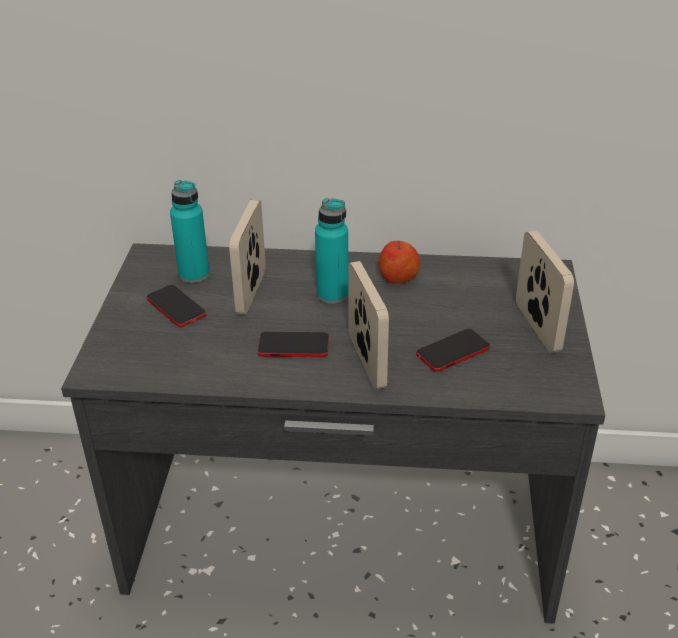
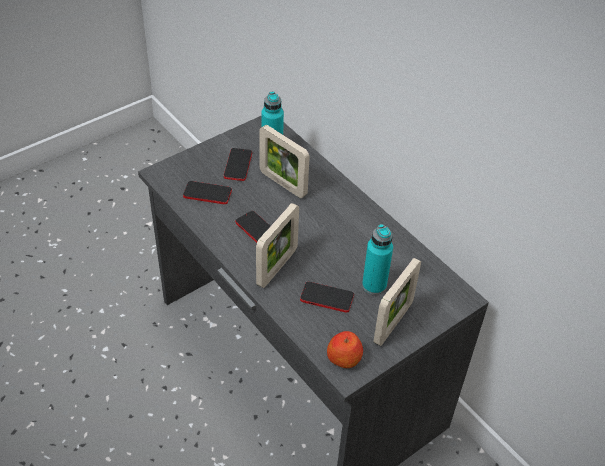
camera: 45 degrees right, 10 degrees up
picture frame [229,200,266,315] -> picture frame turned 105 degrees counterclockwise [259,125,310,198]
turquoise bottle [315,198,348,304] -> turquoise bottle moved to [362,224,393,295]
apple [378,241,420,284] -> apple moved to [327,331,363,368]
none -> phone [183,181,232,204]

